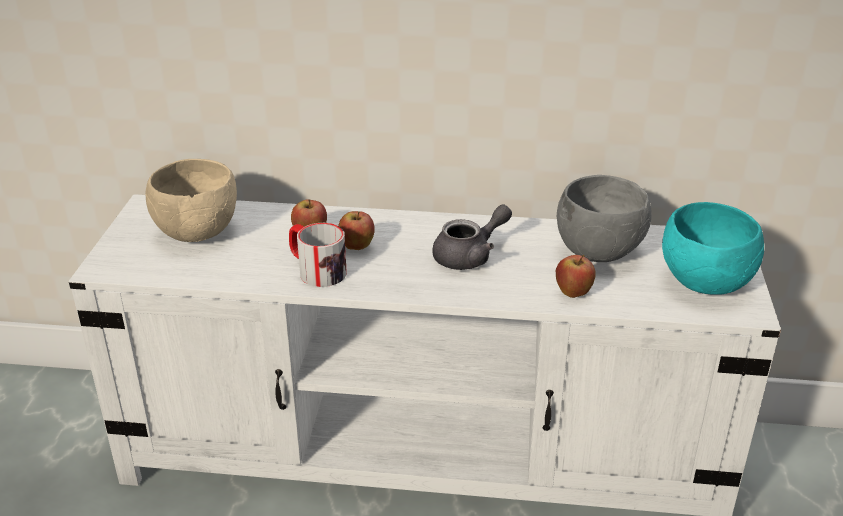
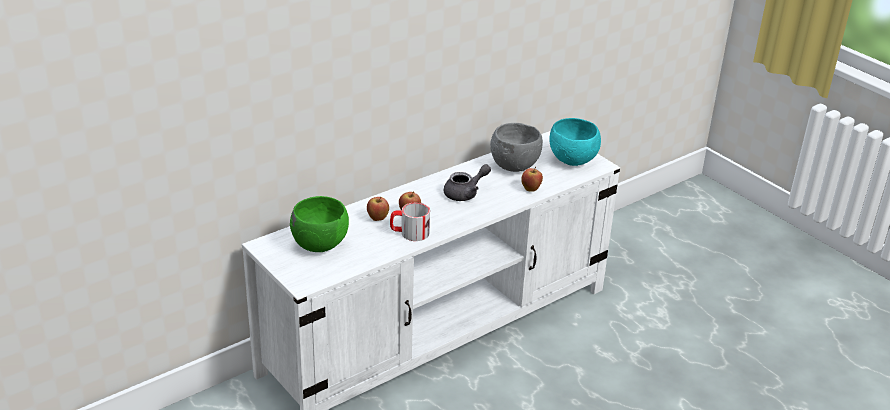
camera: 45 degrees left, 0 degrees up
beige bowl [146,159,237,242] -> green bowl [290,196,349,252]
grey teapot [432,205,512,270] -> grey teapot turned 45 degrees clockwise [444,164,491,201]

